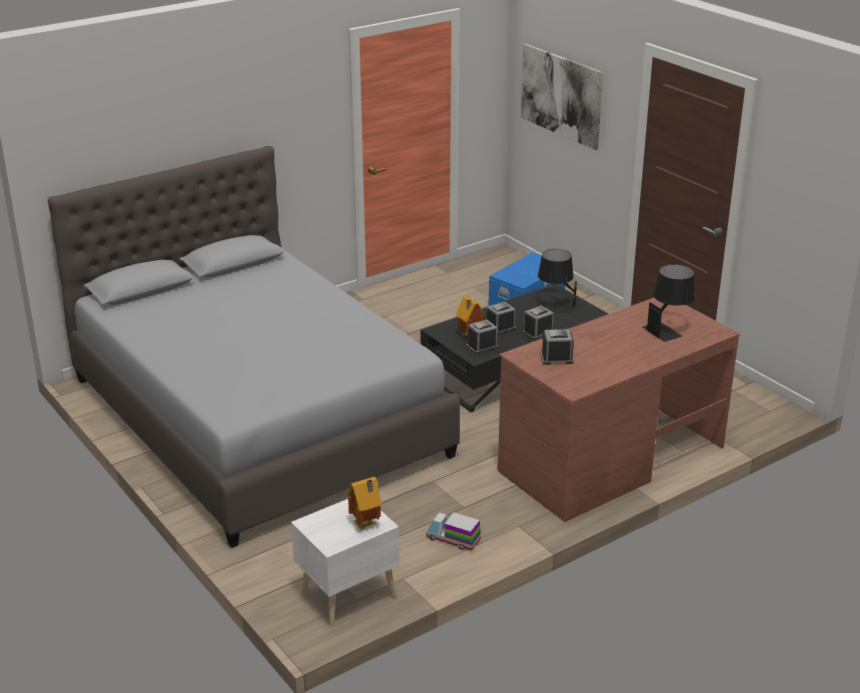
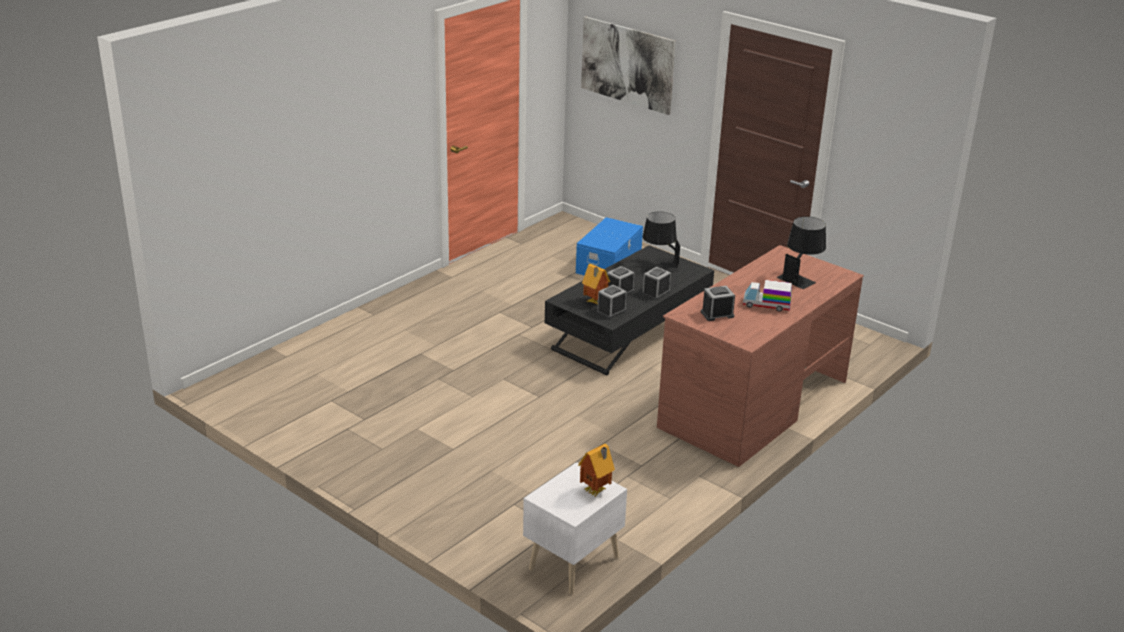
camera: 15 degrees left, 0 degrees up
grey bed [48,146,460,548] -> none
toy truck [426,512,481,551] -> toy truck moved to [743,280,792,312]

